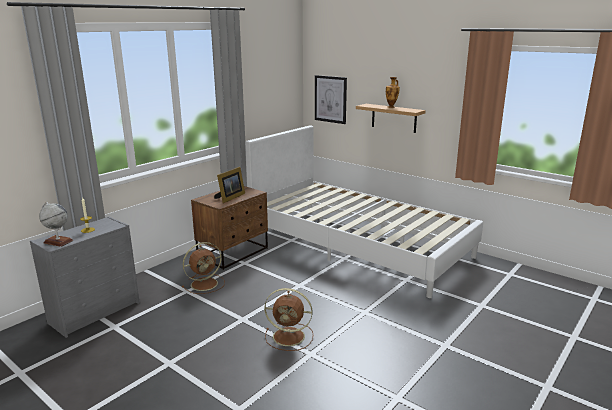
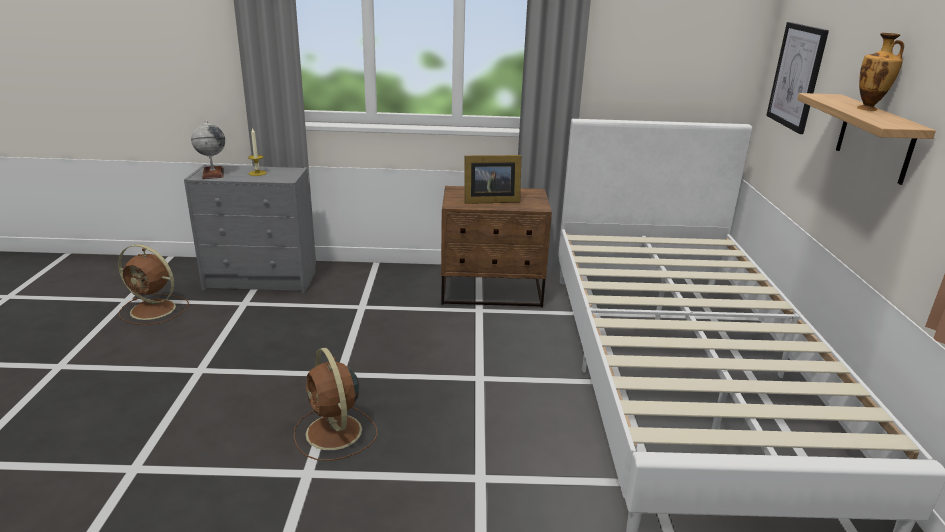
camera: 50 degrees right, 5 degrees up
brown fan [182,242,225,294] -> brown fan moved to [118,244,189,325]

